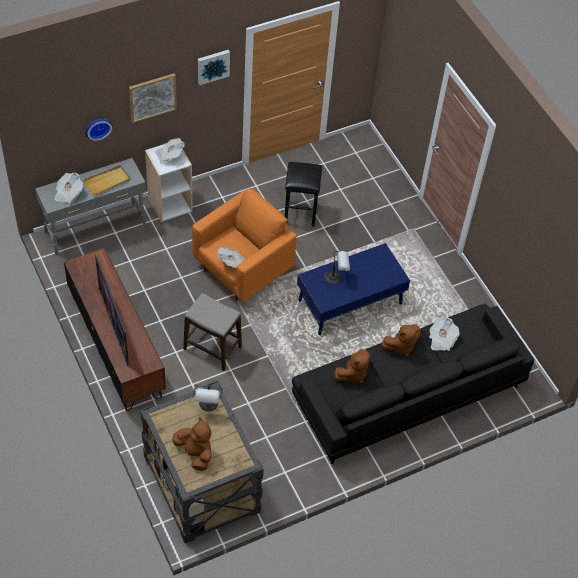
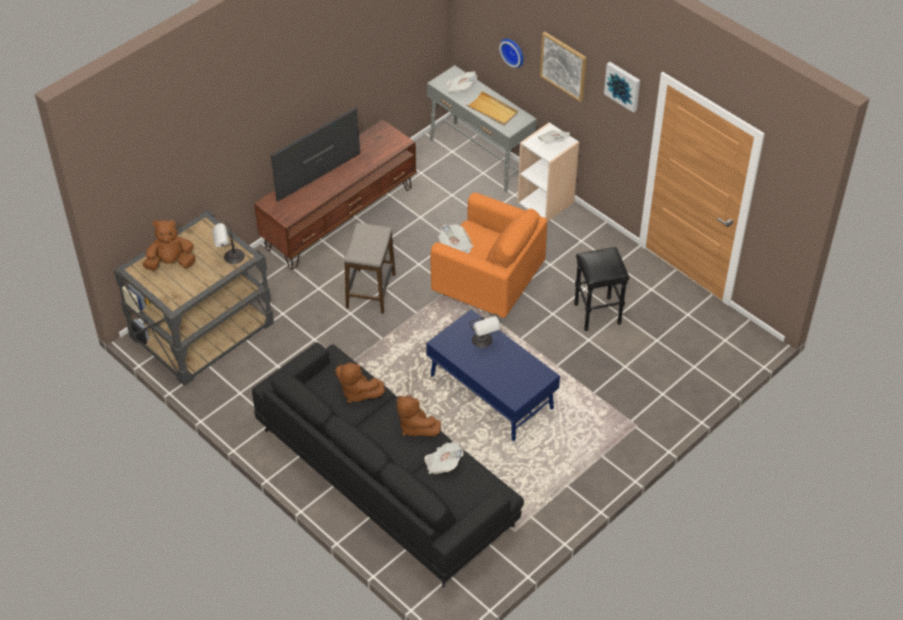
camera: 75 degrees right, 5 degrees down
brown plush toy [172,417,211,471] -> brown plush toy turned 135 degrees counterclockwise [143,220,196,270]

